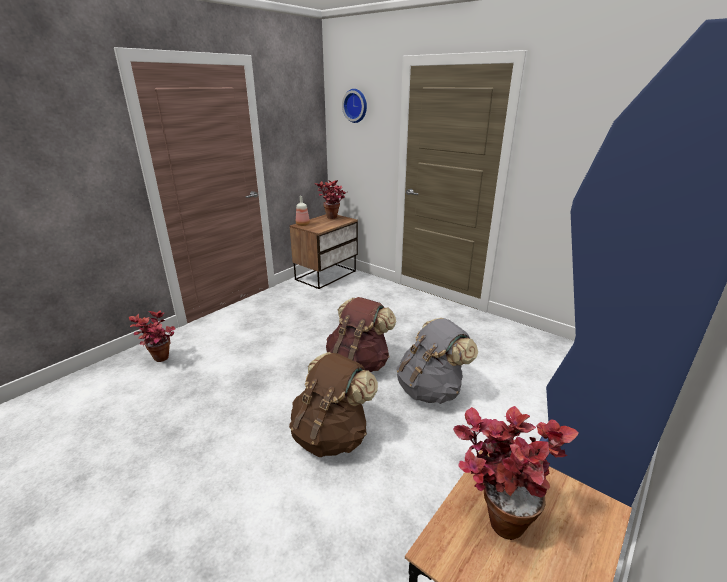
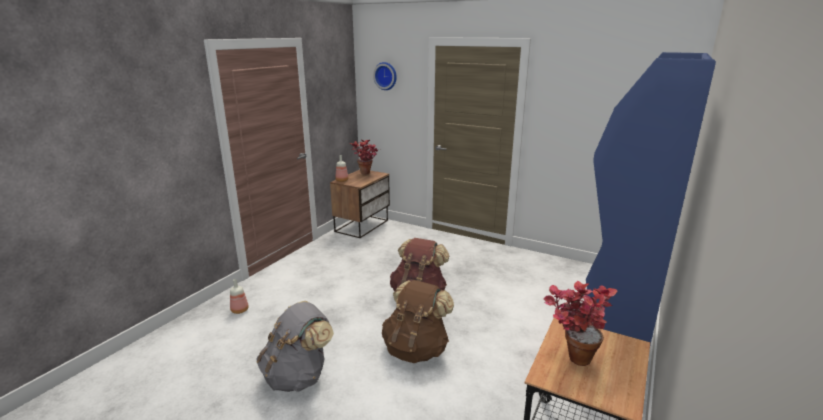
camera: 10 degrees left, 5 degrees down
potted plant [129,311,175,362] -> bottle [230,279,249,314]
grey backpack [396,318,478,404] -> grey backpack moved to [256,301,334,392]

